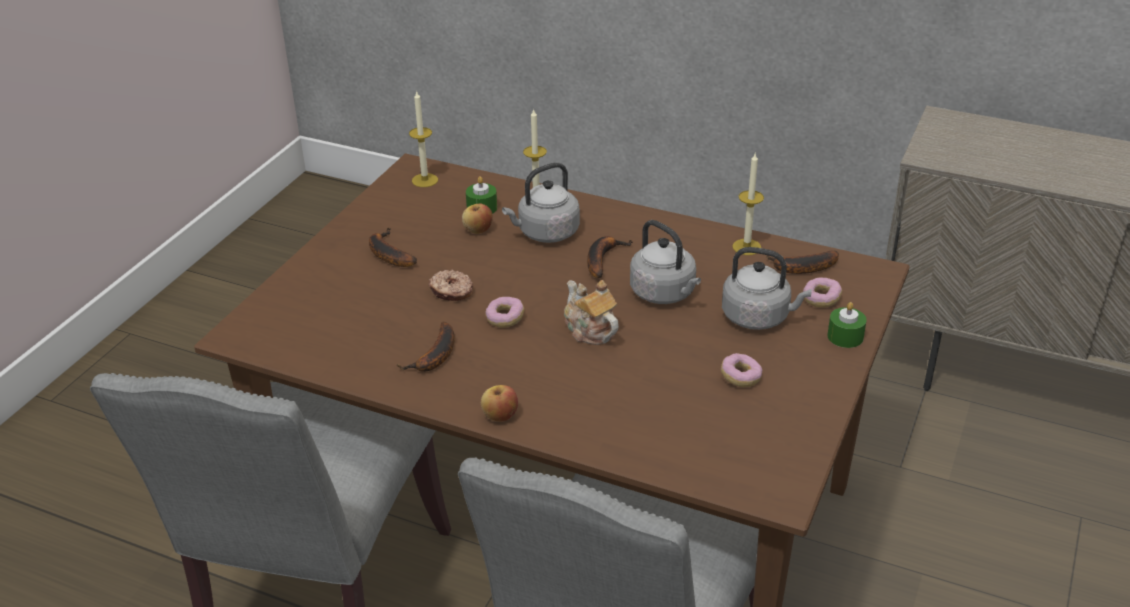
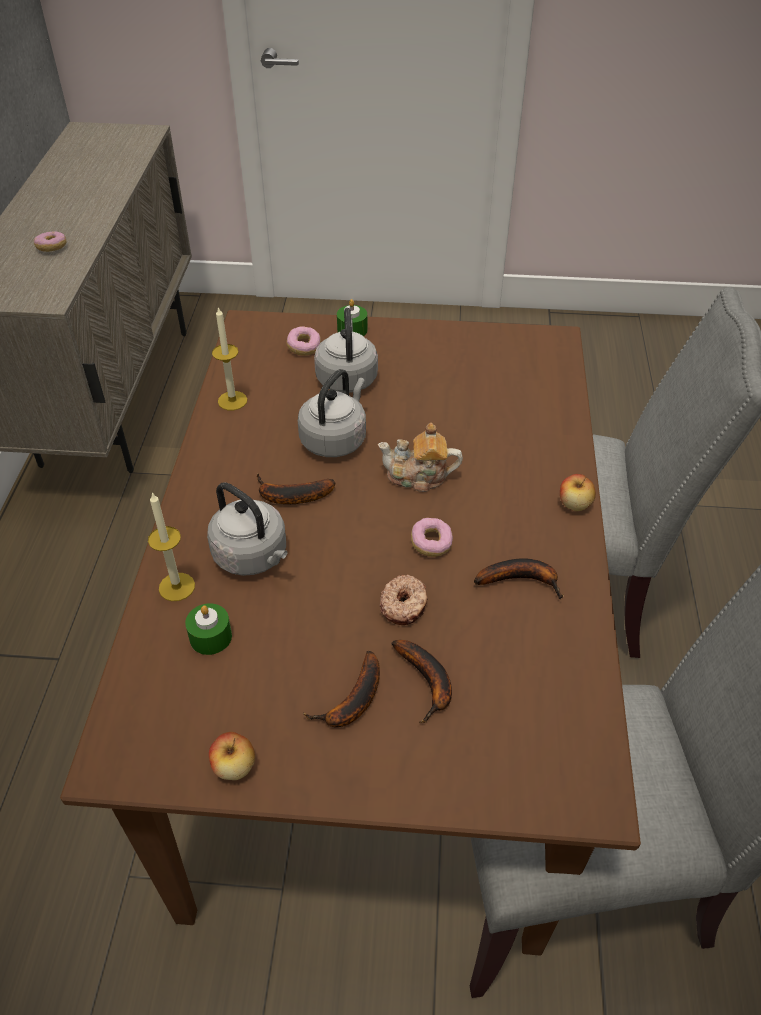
camera: 110 degrees left, 10 degrees up
candle [409,90,438,187] -> none
apple [462,204,493,234] -> apple moved to [209,732,255,780]
teapot [564,280,619,345] -> teapot turned 60 degrees clockwise [378,423,463,492]
donut [721,353,762,387] -> donut moved to [34,231,66,252]
banana [766,250,839,274] -> banana moved to [391,640,452,723]

